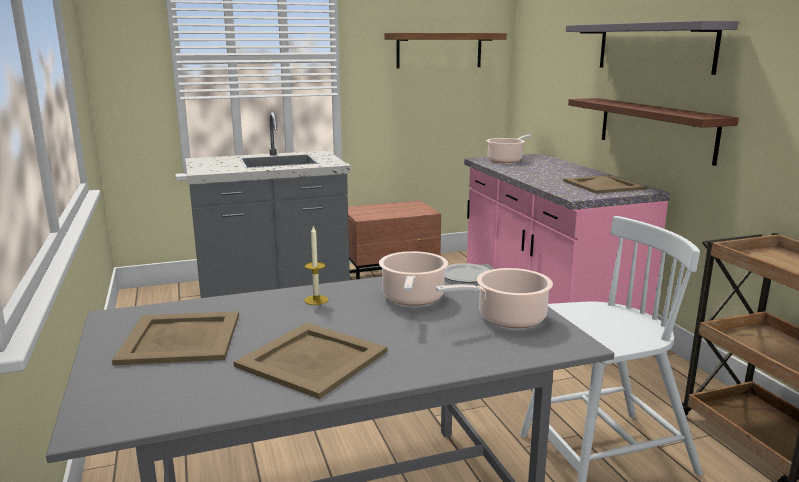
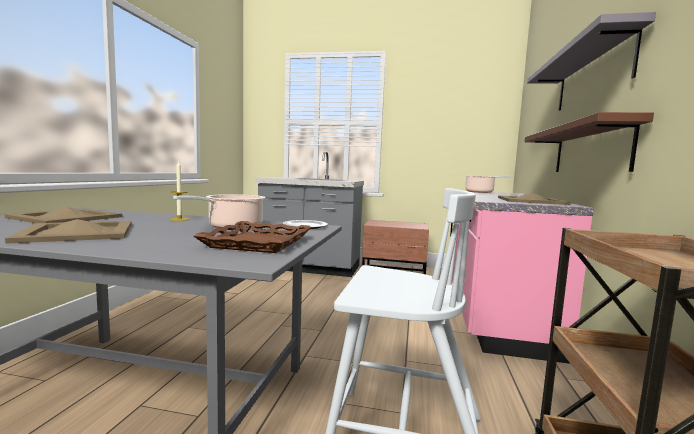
camera: 30 degrees right, 10 degrees down
shelf [384,33,507,69] -> none
cooking pot [436,268,553,328] -> brown tray [194,221,311,253]

